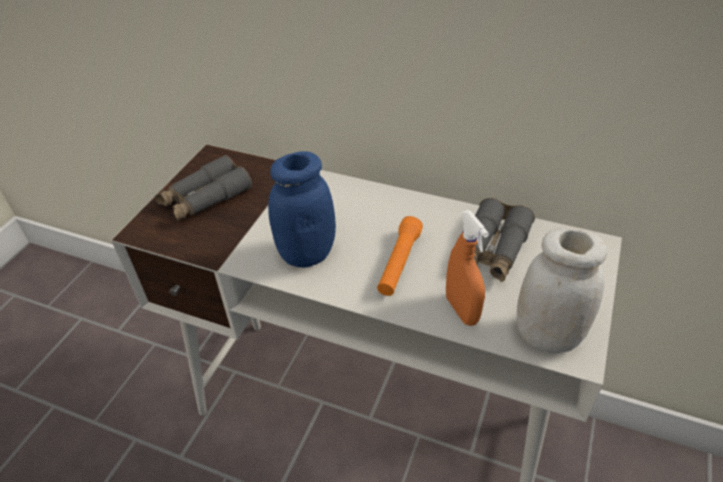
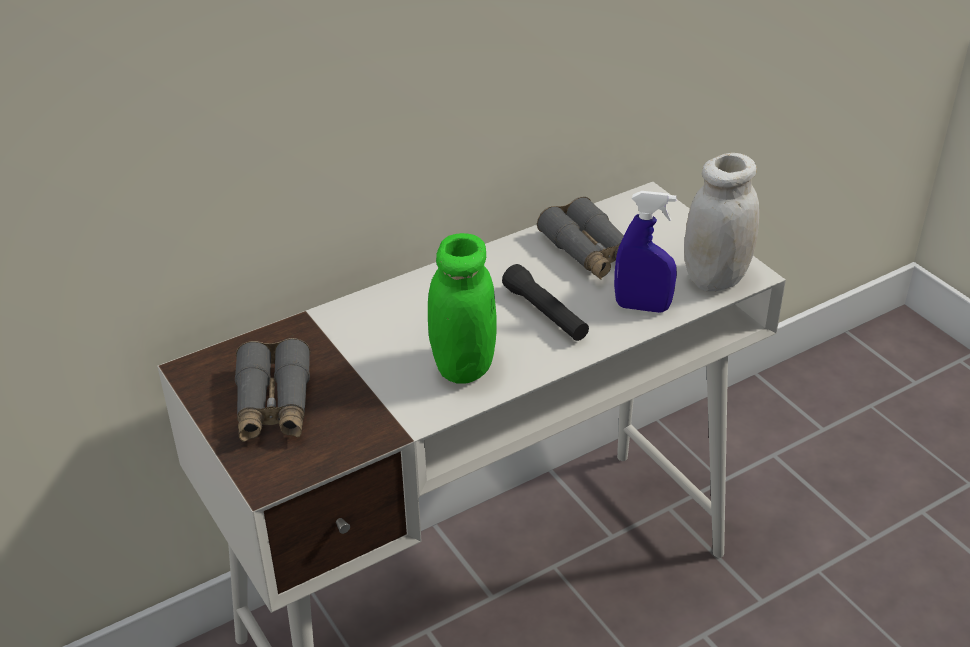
camera: 55 degrees left, 5 degrees down
blue jar [268,151,336,268] -> green jar [428,233,496,384]
orange flashlight [377,216,423,296] -> black flashlight [502,264,589,341]
orange spray bottle [446,210,489,326] -> blue spray bottle [614,191,677,313]

